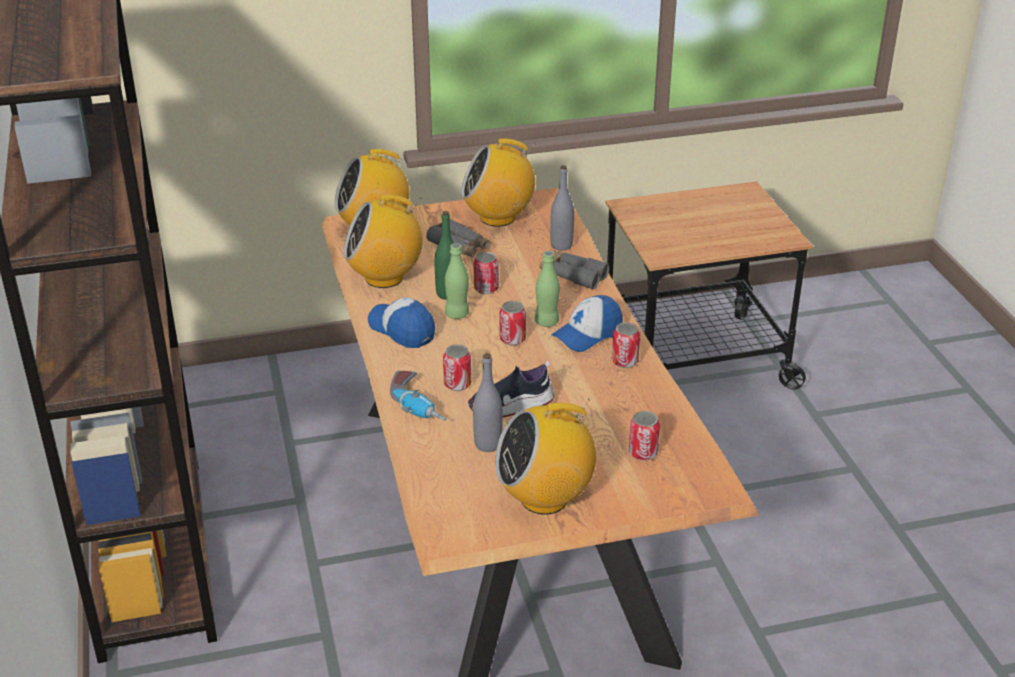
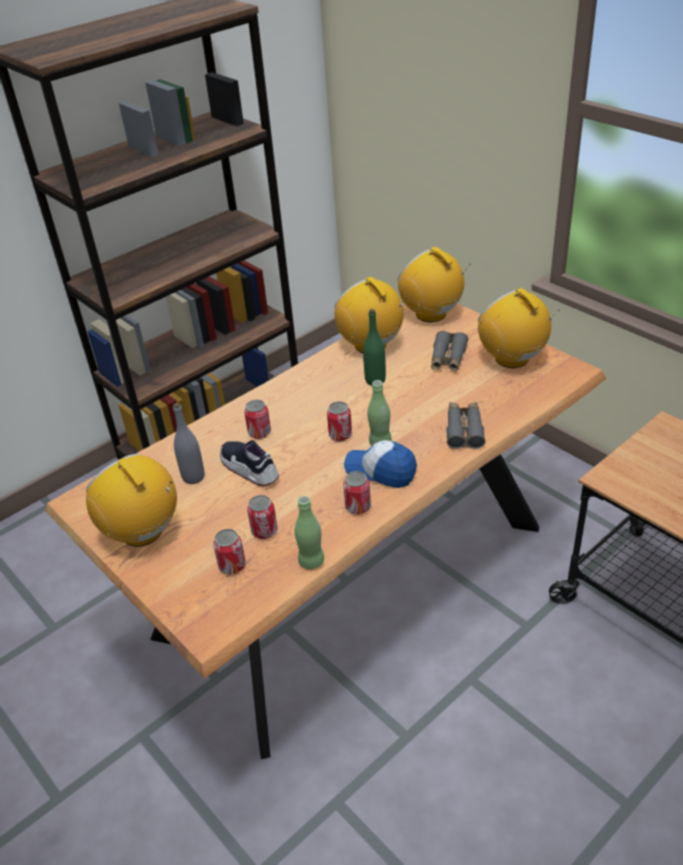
camera: 65 degrees right, 5 degrees up
cap [368,297,435,348] -> none
power drill [390,371,446,421] -> none
green bottle [445,243,469,319] -> green bottle moved to [295,496,324,569]
can [474,252,499,294] -> can moved to [247,495,278,539]
grey bottle [550,165,574,251] -> none

